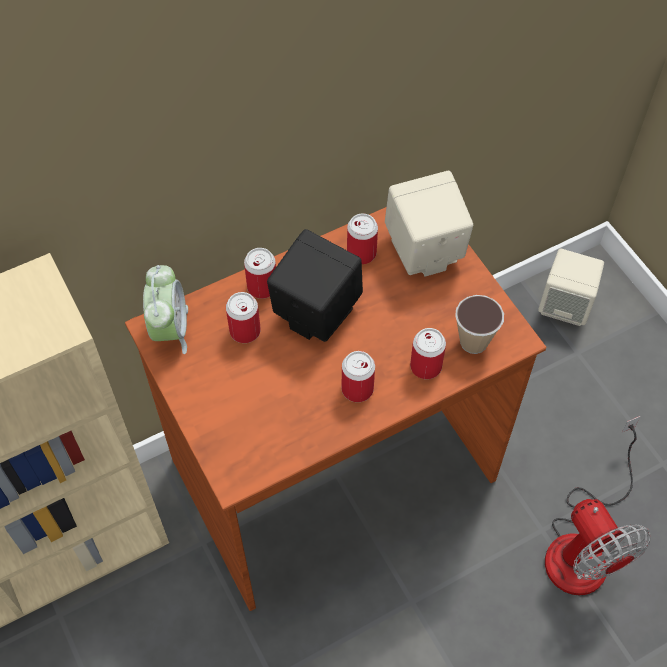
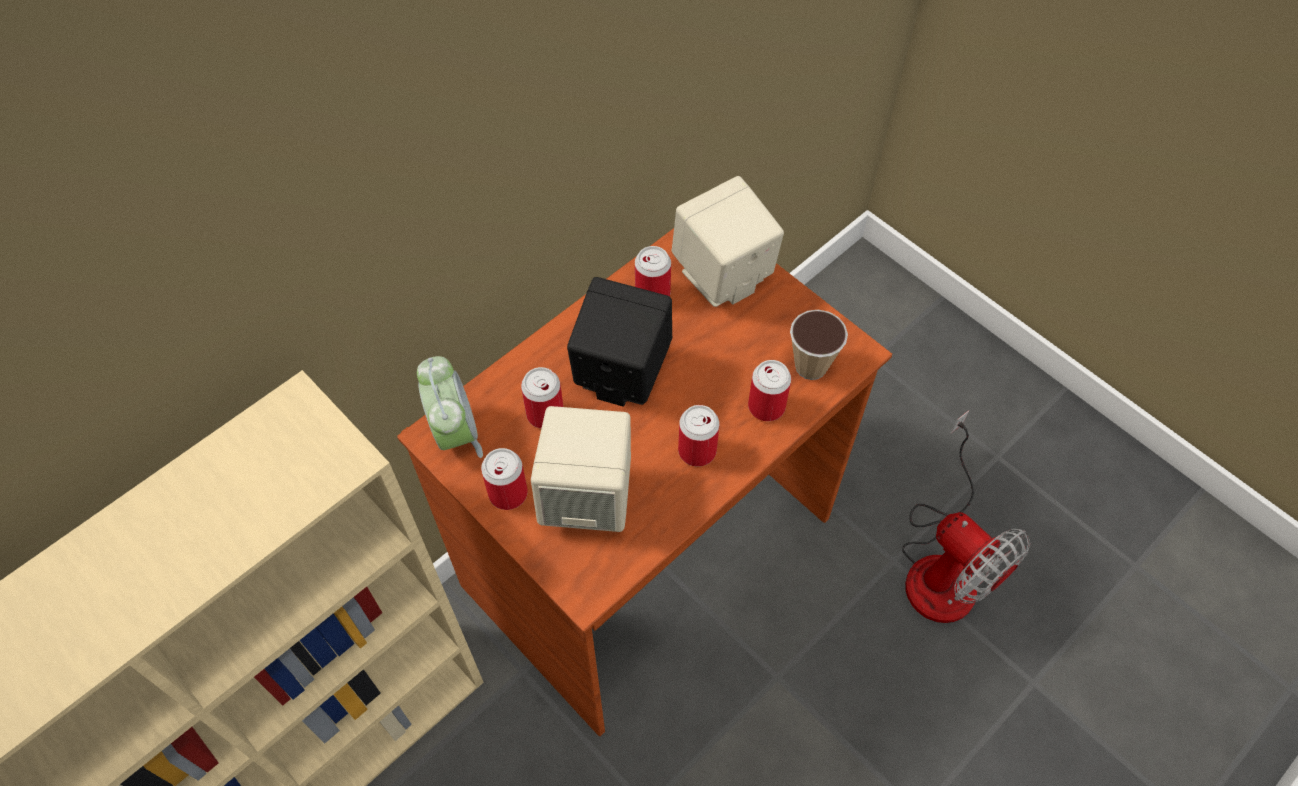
camera: 15 degrees left, 0 degrees up
can [244,248,276,299] -> can moved to [481,448,528,510]
beige speaker [538,249,604,326] -> beige speaker moved to [531,406,631,532]

